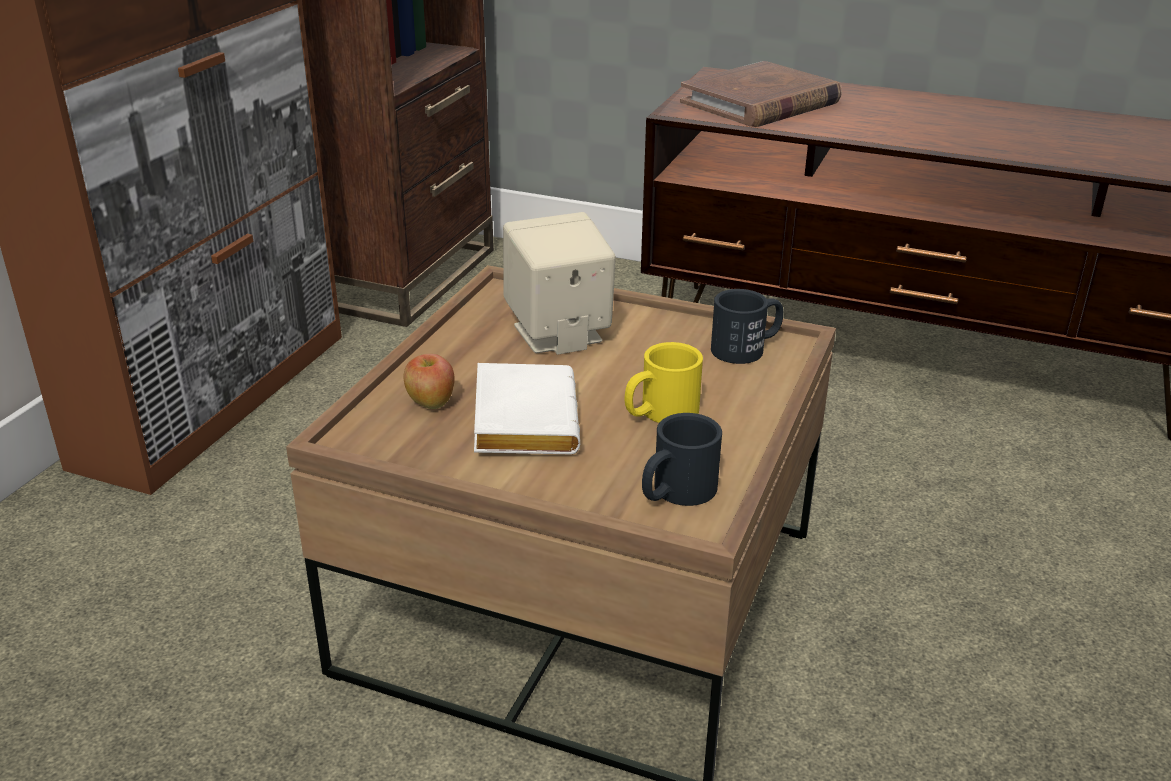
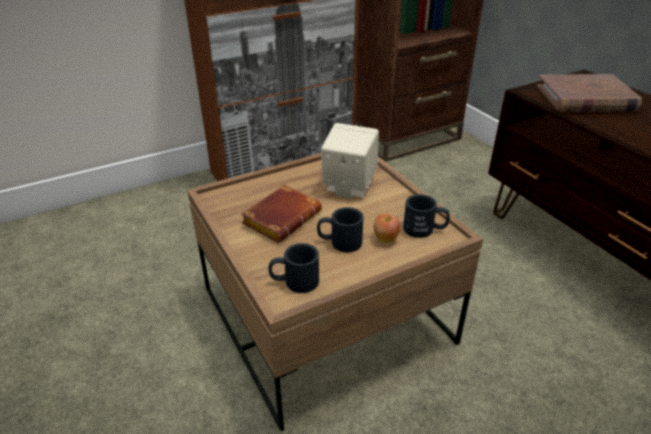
camera: 40 degrees right, 5 degrees up
apple [404,354,455,409] -> apple moved to [373,214,401,244]
white book [474,363,580,454] -> brown book [241,185,322,243]
yellow mug [625,342,703,423] -> black mug [317,207,364,252]

